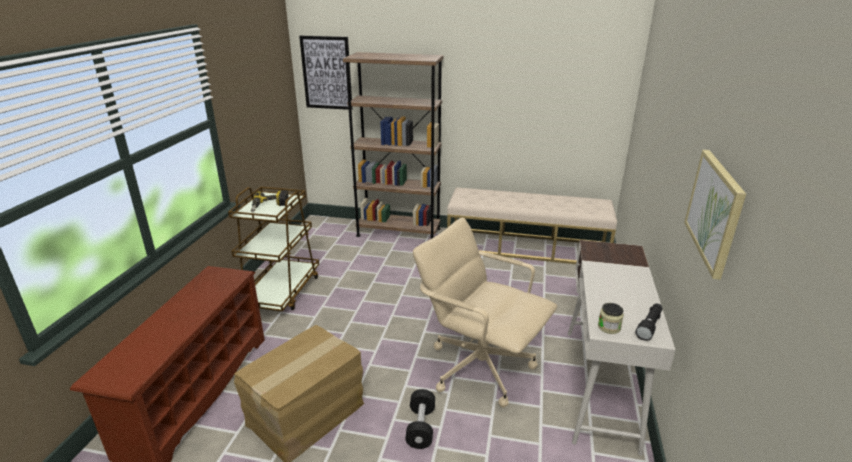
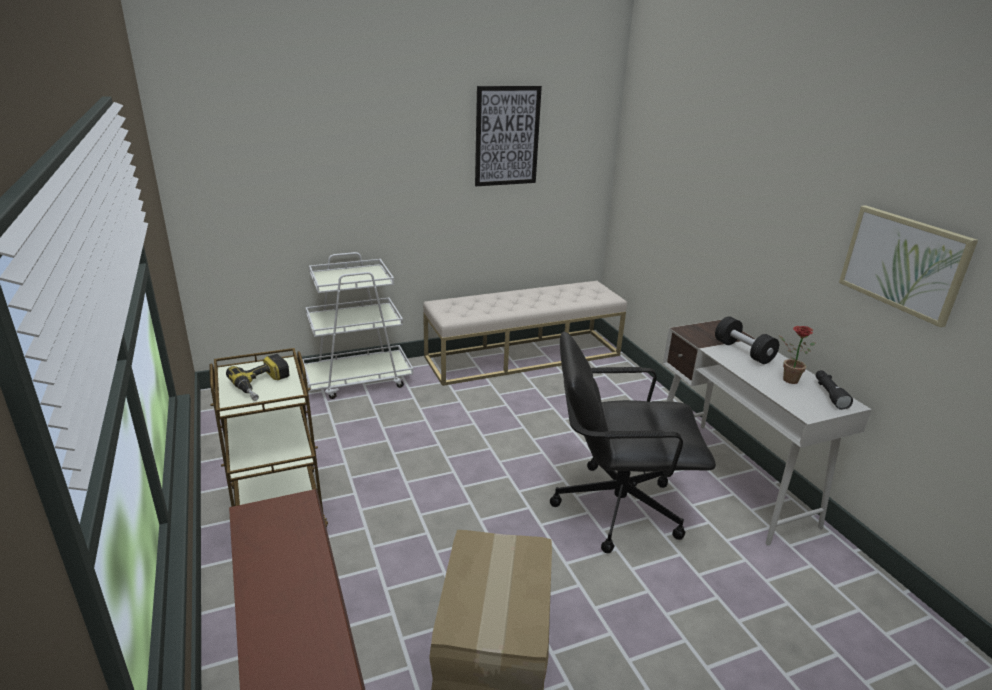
camera: 35 degrees left, 0 degrees up
picture [299,36,353,110] -> picture moved to [475,86,542,186]
brown bookcase [343,52,444,239] -> white cart [302,252,413,399]
black dumbbell [405,389,435,449] -> black dumbbell moved to [715,316,779,364]
beige office chair [413,217,557,408] -> black office chair [550,332,716,553]
jar [598,303,624,334] -> none
none -> potted plant [779,326,815,384]

